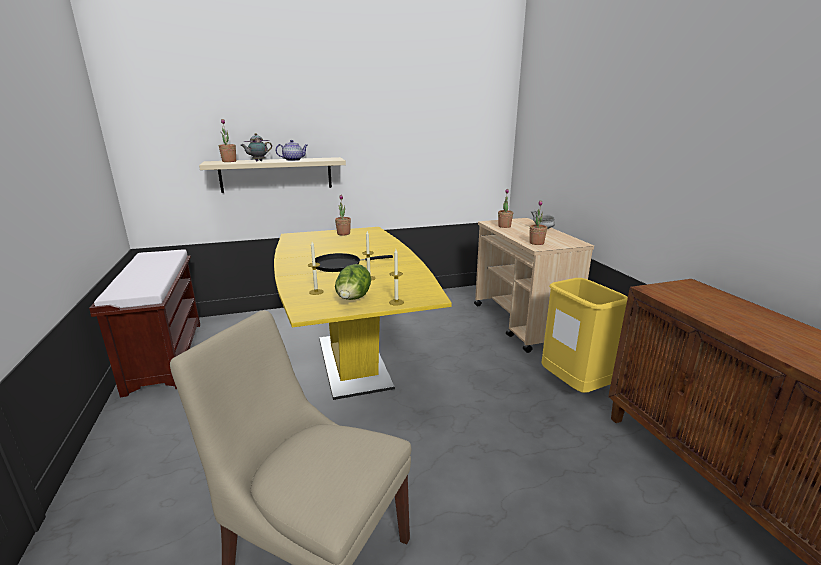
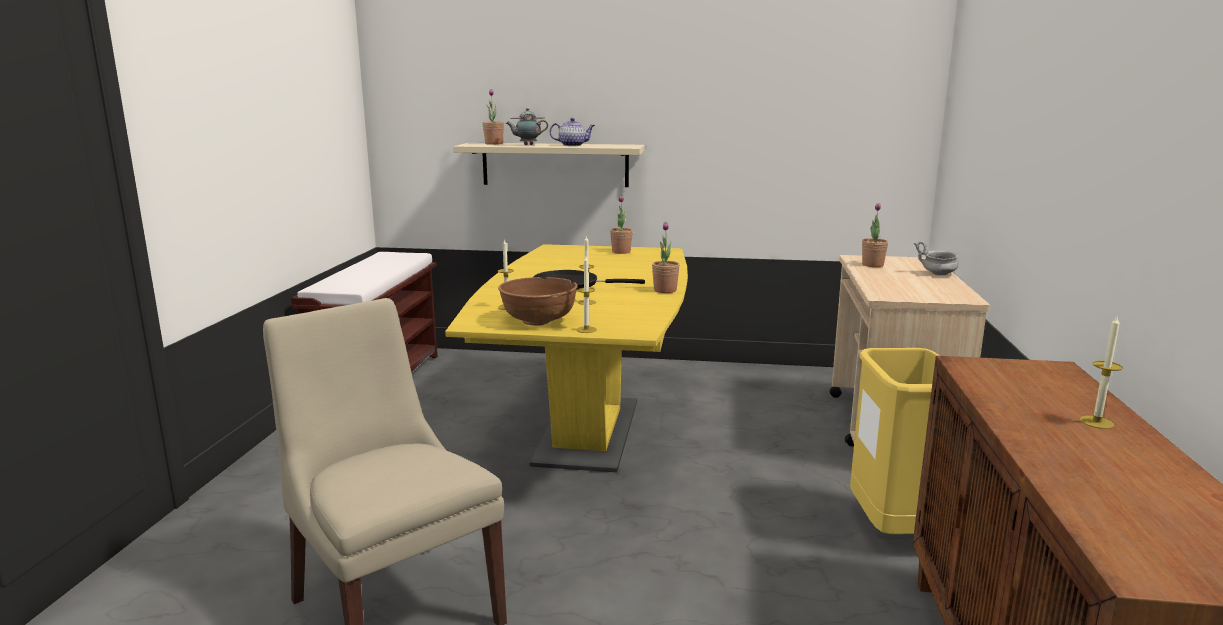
camera: 25 degrees right, 5 degrees down
lettuce [335,264,371,300] -> brown bowl [498,277,578,326]
potted plant [530,200,547,245] -> potted plant moved to [652,222,680,293]
none -> candle [1080,317,1123,429]

